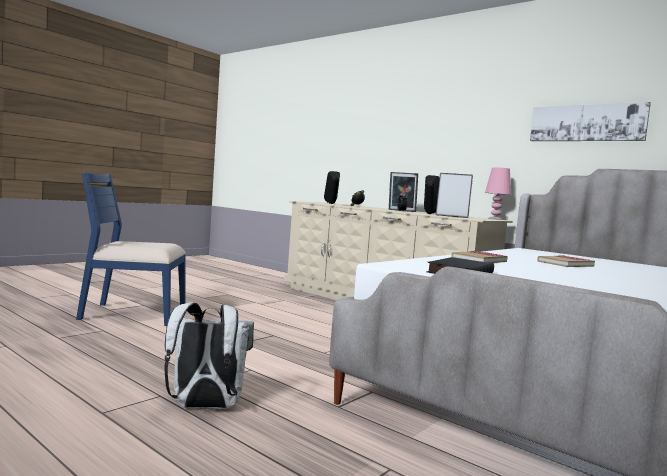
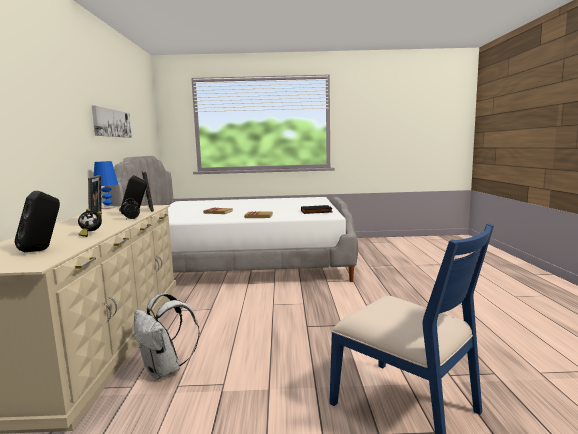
camera: 130 degrees left, 5 degrees up
white backpack [164,302,254,409] -> white backpack moved to [134,293,200,380]
pink table lamp [485,167,512,220] -> blue table lamp [94,161,118,209]

